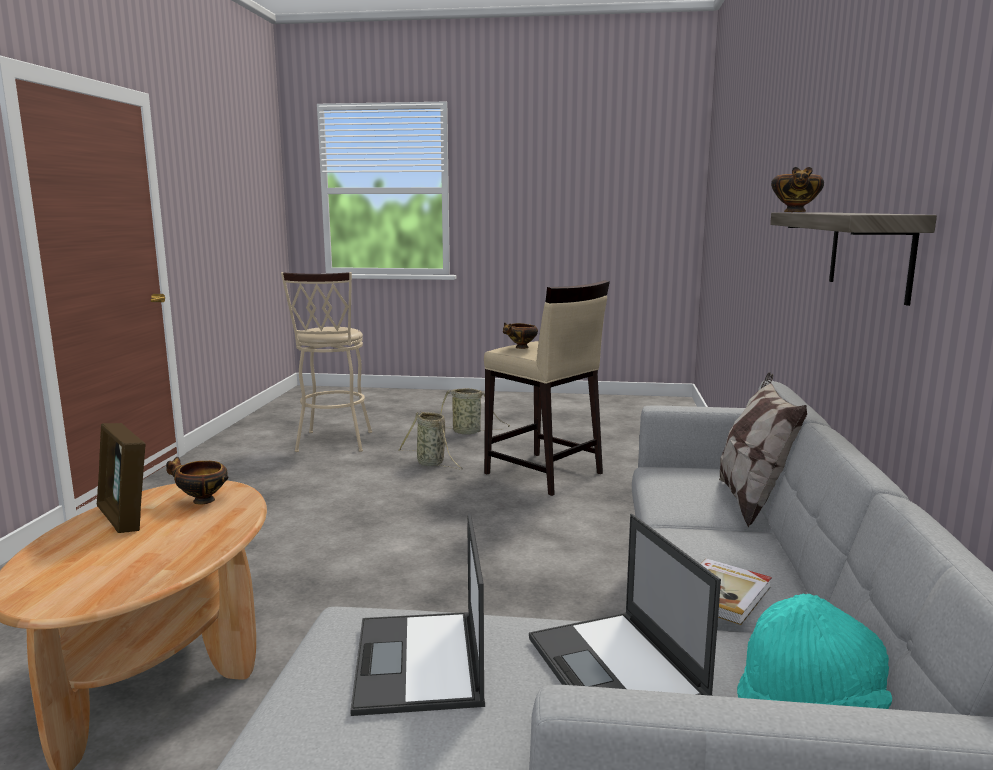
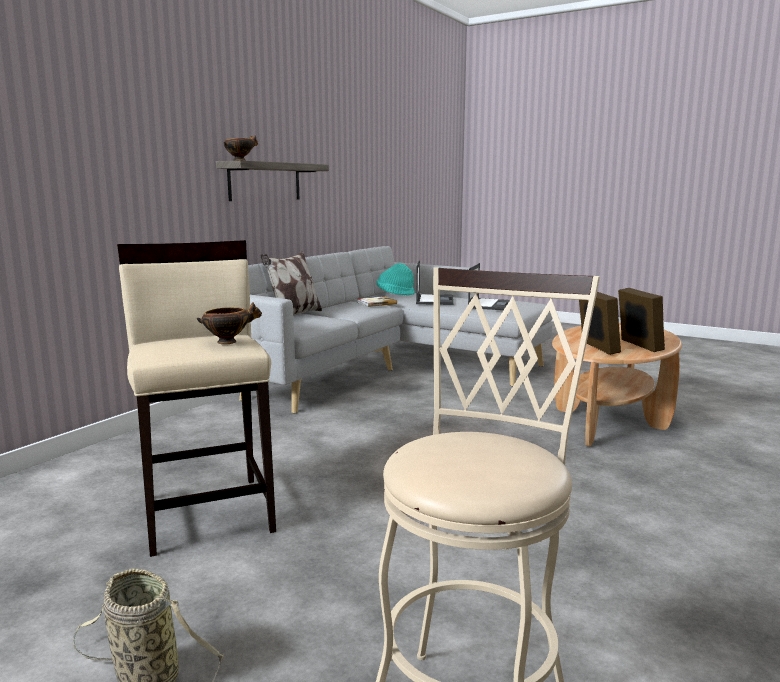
camera: 155 degrees left, 0 degrees up
bowl [166,457,228,504] -> picture frame [579,292,621,355]
basket [398,411,463,470] -> none

